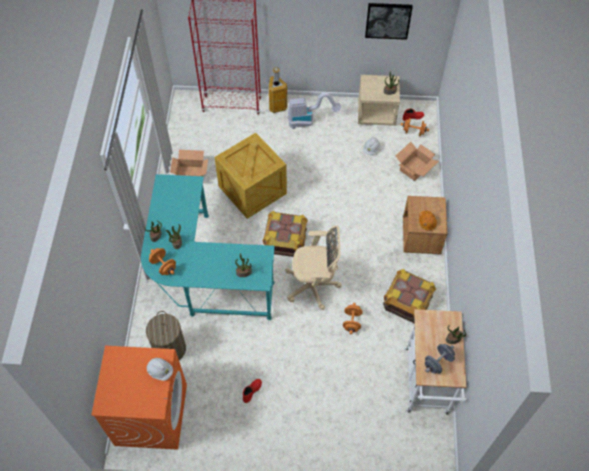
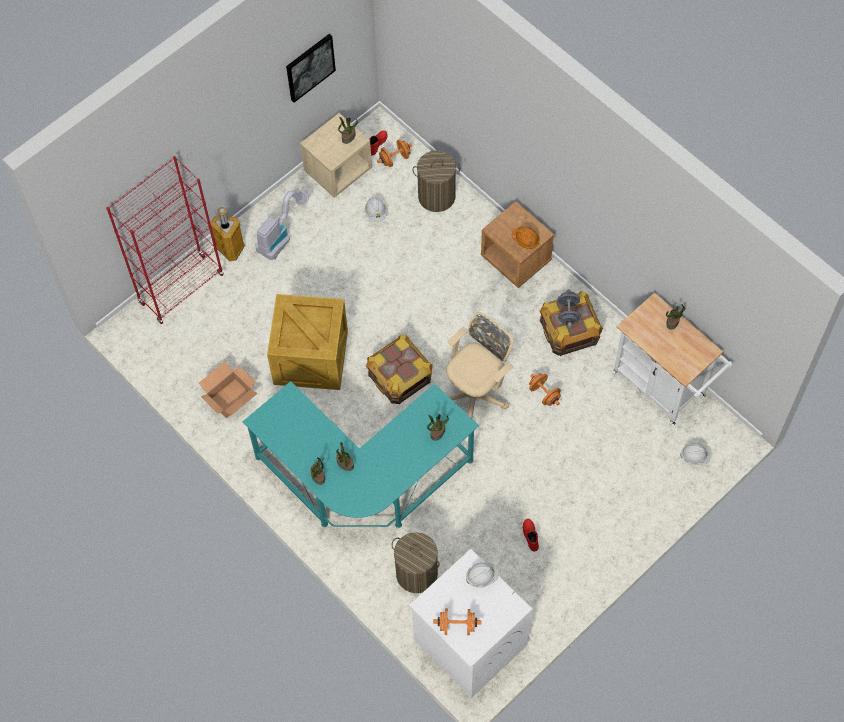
camera: 45 degrees left, 5 degrees up
orange washing machine [91,346,187,450] -> white washing machine [409,549,533,698]
orange dumbbell [149,248,176,275] -> orange dumbbell moved to [433,609,482,635]
cardboard box [396,142,439,181] -> laundry basket [412,151,460,212]
grey dumbbell [425,344,455,374] -> grey dumbbell moved to [558,289,581,328]
none -> white hard hat [680,443,710,465]

